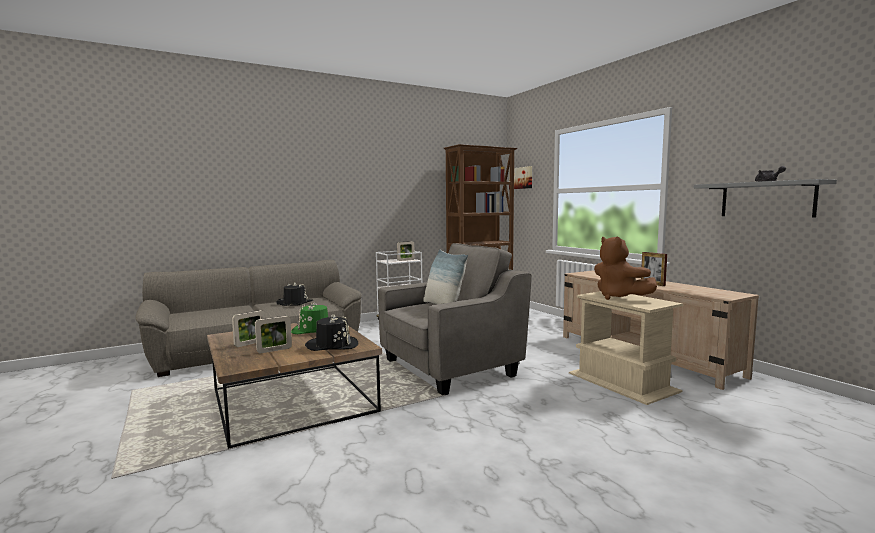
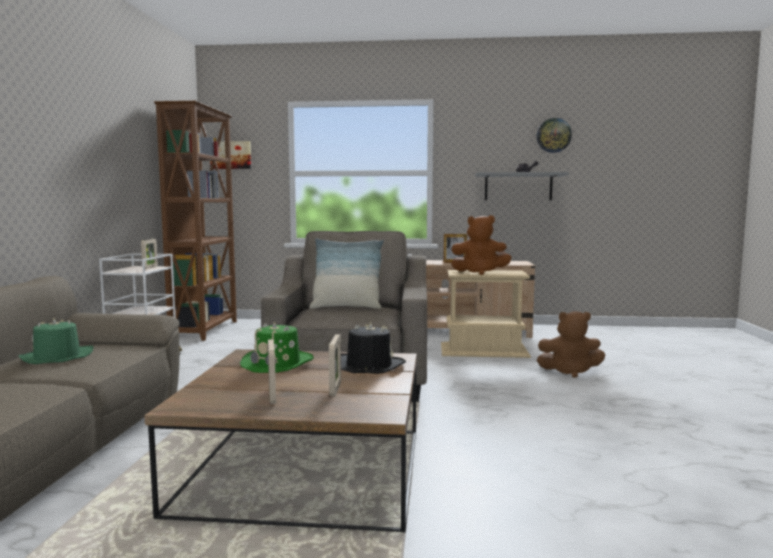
camera: 55 degrees left, 0 degrees up
black hat [276,283,313,306] -> green hat [18,318,93,364]
none -> wall clock [537,118,572,153]
none -> brown plush toy [537,311,605,378]

